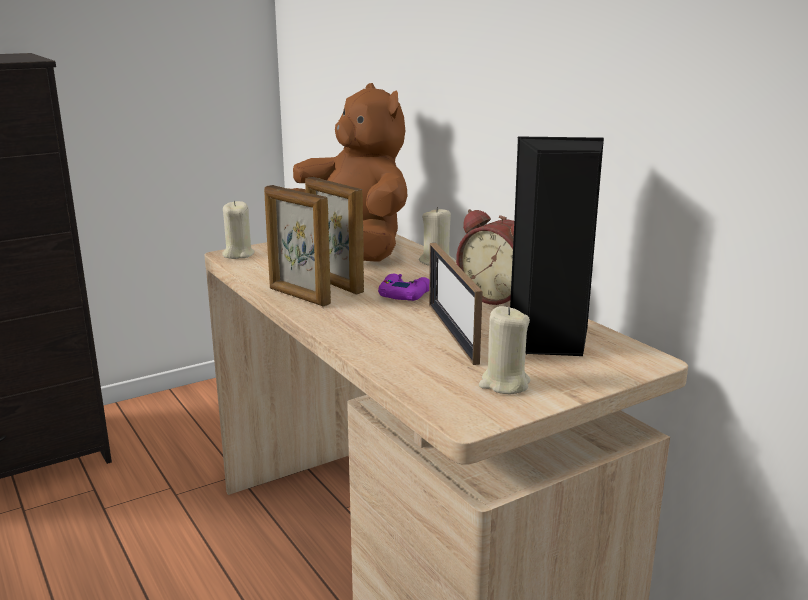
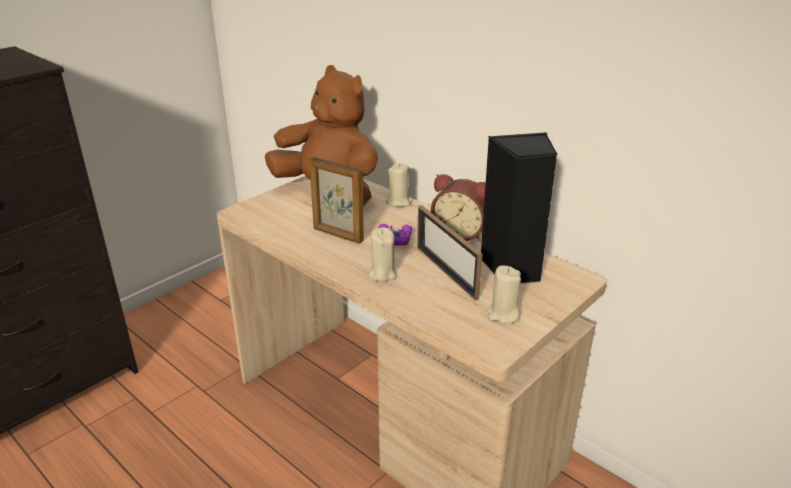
camera: 15 degrees left, 10 degrees up
beige candle [222,201,255,259] -> beige candle moved to [368,227,397,282]
picture frame [264,185,331,307] -> none

